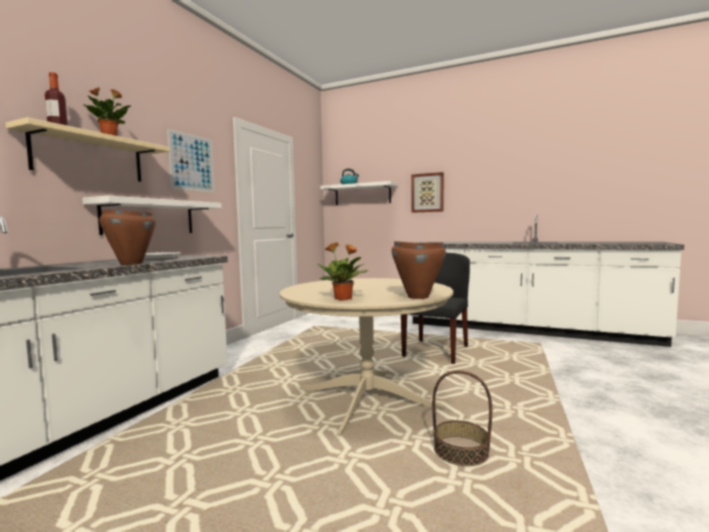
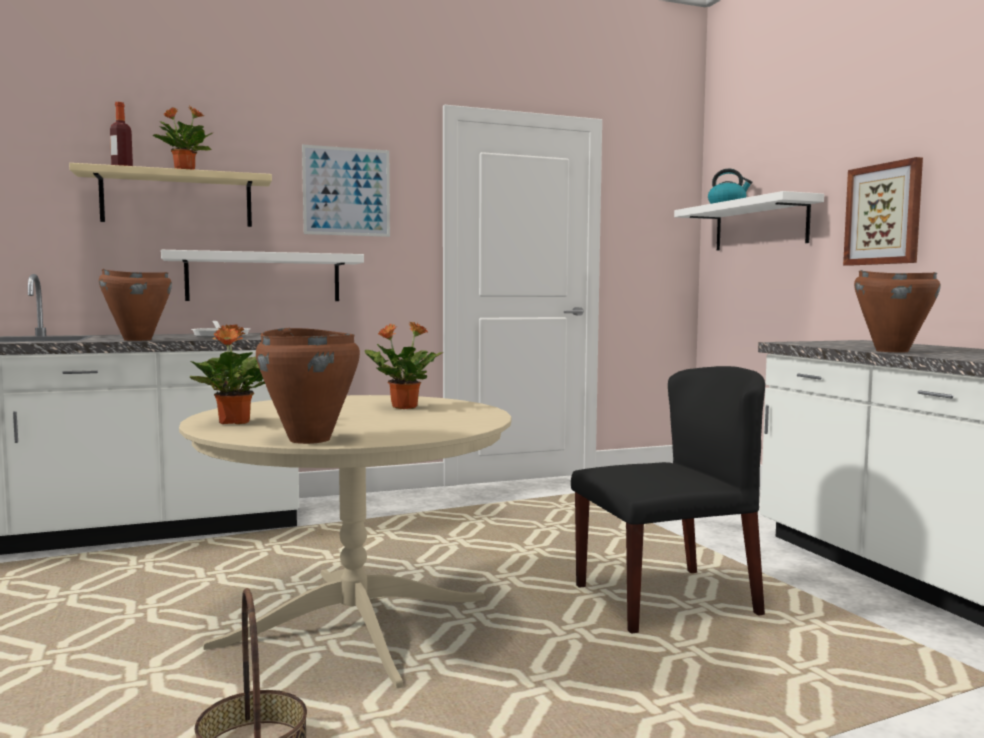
camera: 45 degrees right, 0 degrees up
none -> potted plant [365,322,444,409]
none -> brown cooking pot [854,270,941,352]

